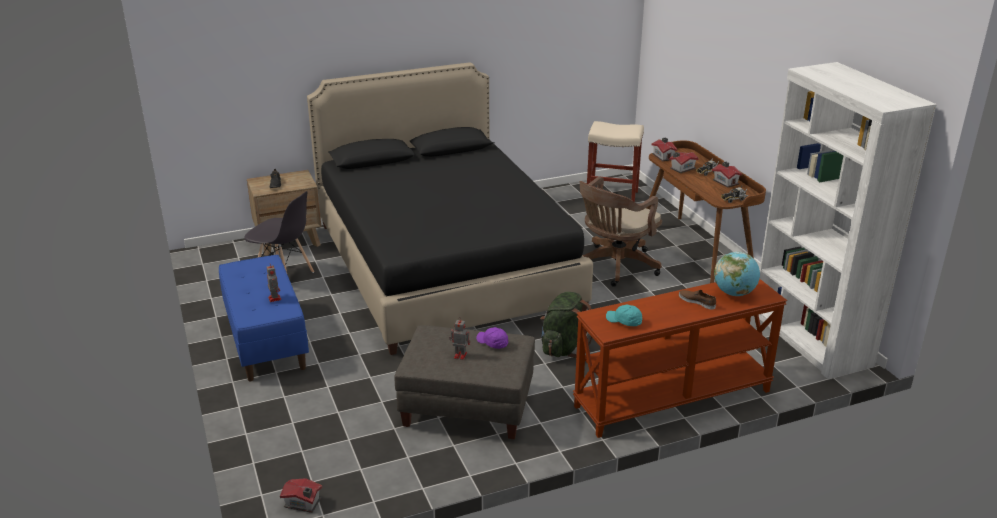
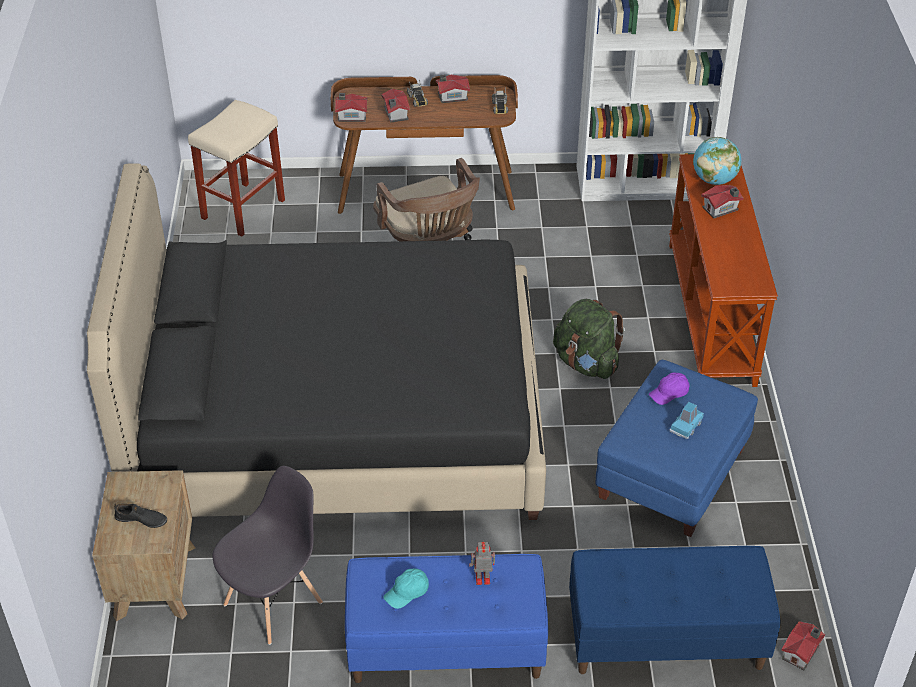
camera: 70 degrees left, 15 degrees up
grey ottoman [394,325,535,439] -> blue ottoman [595,360,758,537]
toy robot [449,317,470,360] -> blue toy car [670,402,704,439]
turquoise cap [606,305,642,326] -> turquoise cap moved to [383,569,429,609]
brown shoe [679,290,716,309] -> toy house [701,185,743,218]
none -> blue bench [569,546,780,674]

